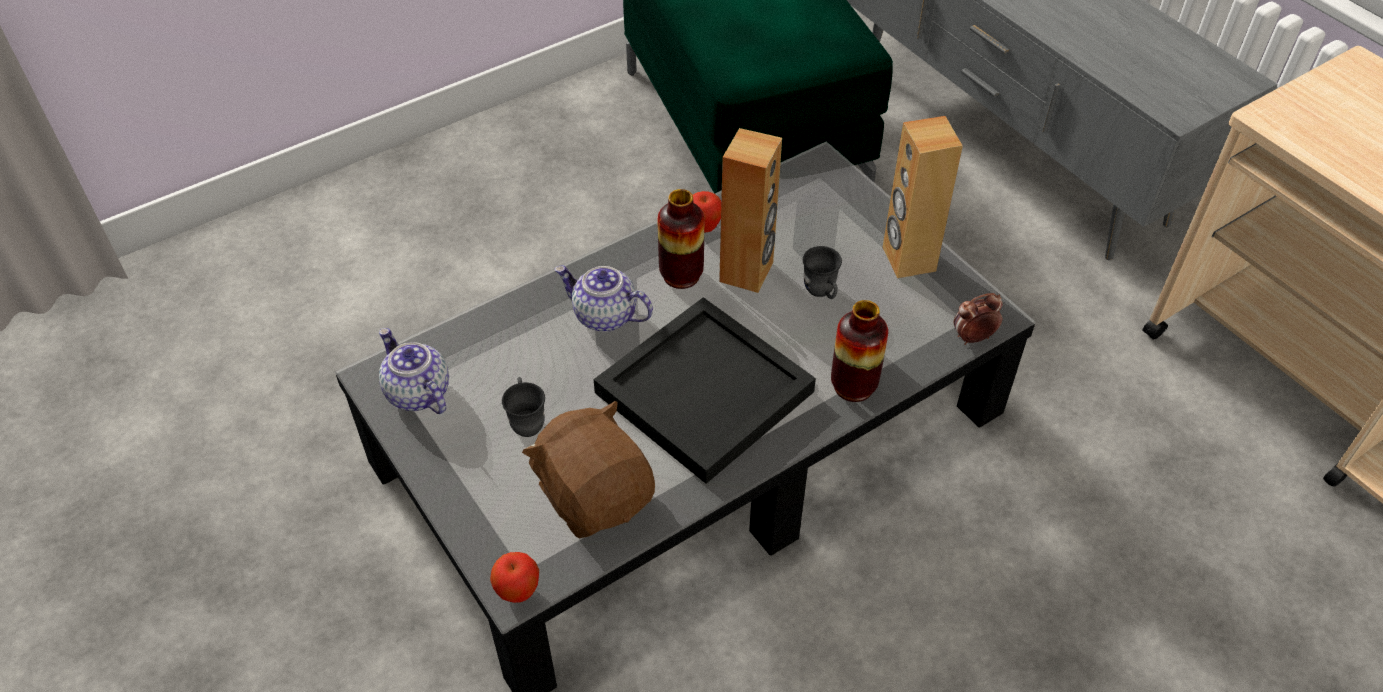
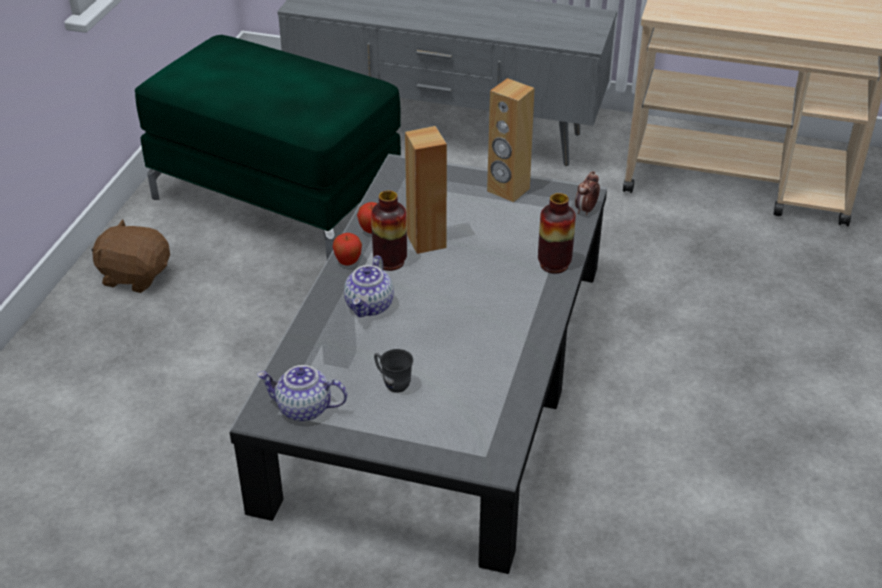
camera: 40 degrees left, 10 degrees down
apple [490,552,539,603] -> apple moved to [333,233,362,266]
brown plush toy [522,401,655,538] -> brown plush toy moved to [92,219,170,293]
teapot [555,265,653,332] -> teapot turned 60 degrees counterclockwise [344,255,394,317]
black tray [594,297,816,484] -> none
grey mug [803,246,842,299] -> none

